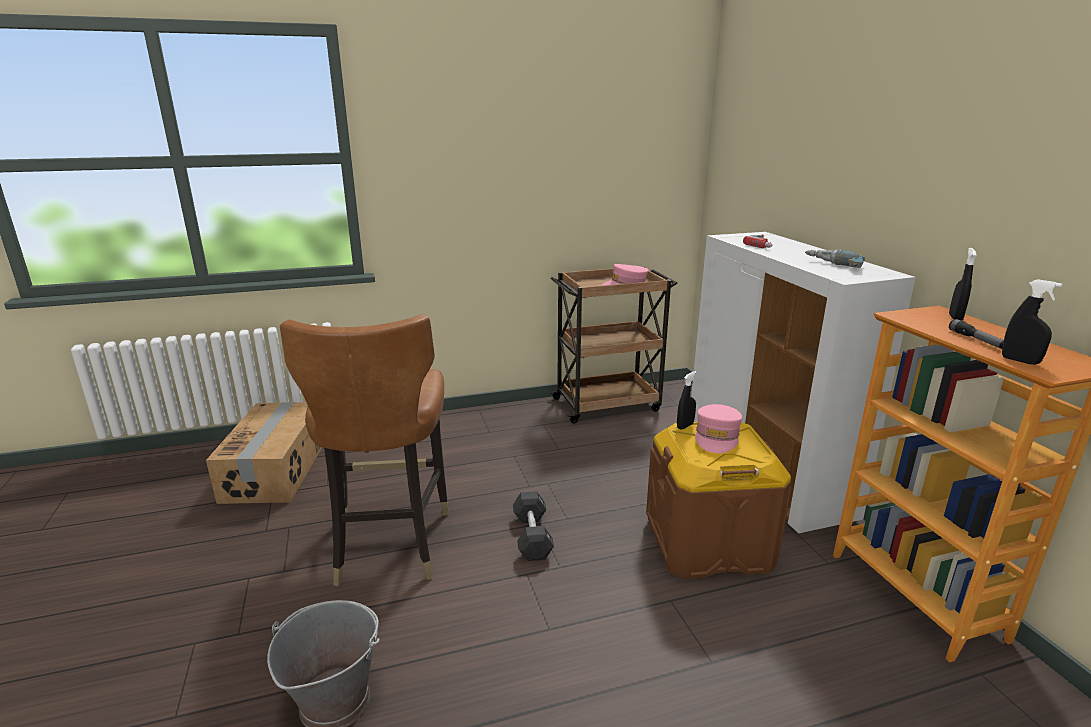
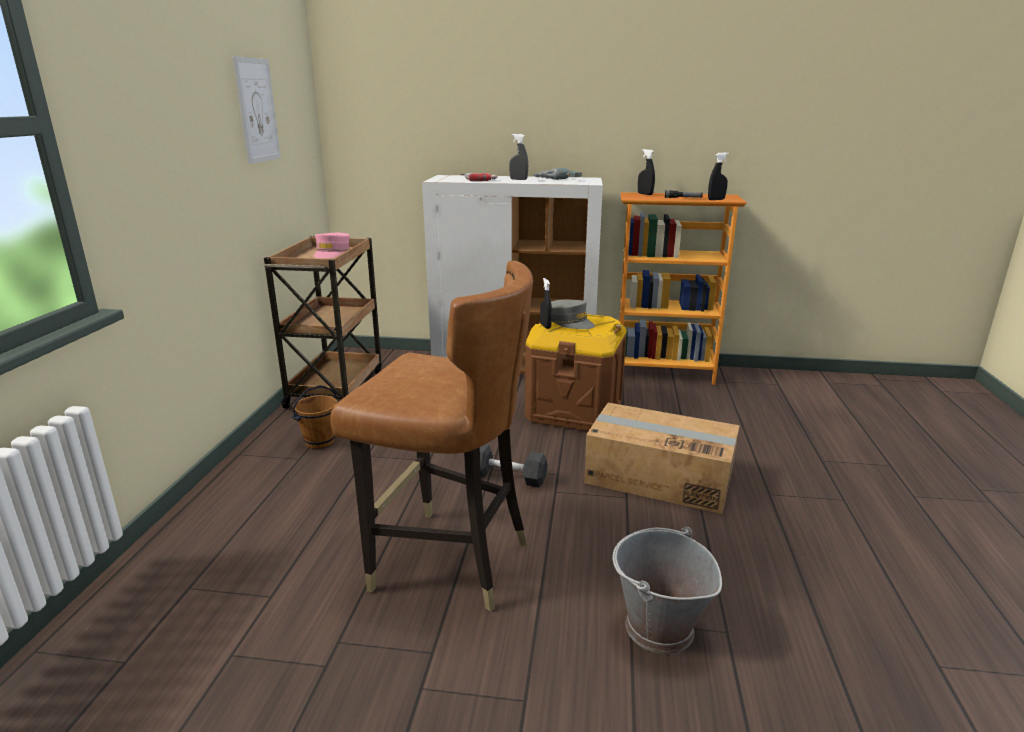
camera: 65 degrees left, 0 degrees up
cardboard box [206,402,322,504] -> cardboard box moved to [584,403,740,514]
pink cap [695,404,742,453] -> grey cap [551,300,595,329]
none -> picture [232,56,281,164]
none -> brown bucket [292,385,338,449]
none -> grey spray bottle [509,134,528,180]

